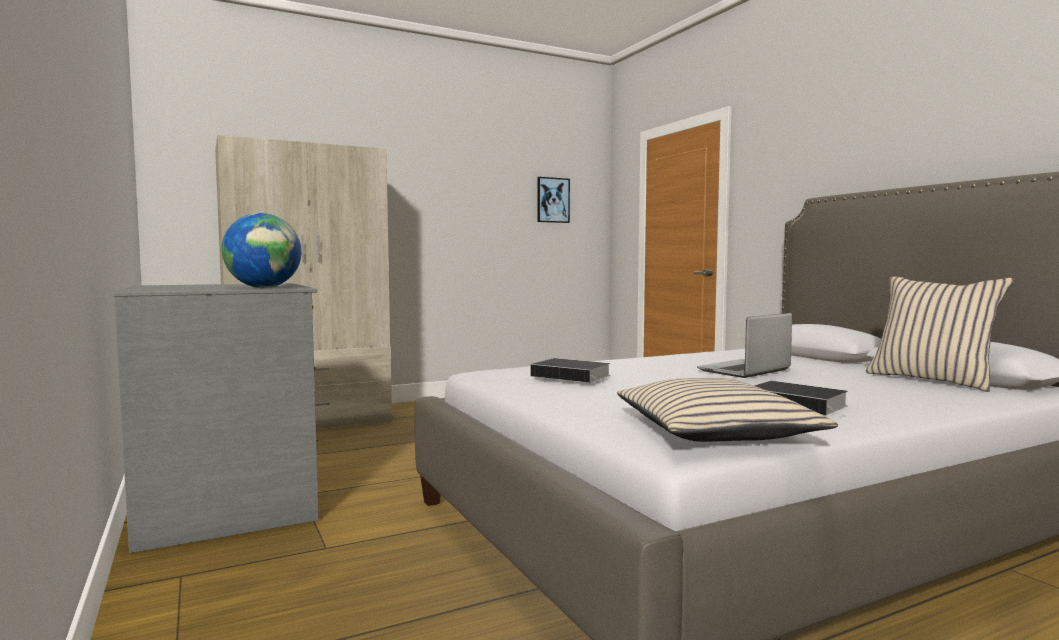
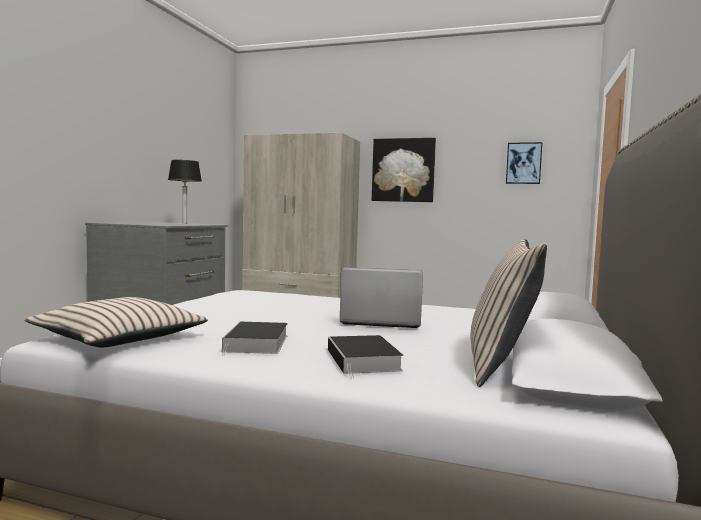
camera: 45 degrees right, 0 degrees up
globe [222,213,302,288] -> none
book [531,358,611,383] -> book moved to [328,335,403,379]
none -> table lamp [168,160,202,223]
none -> picture [372,138,436,202]

